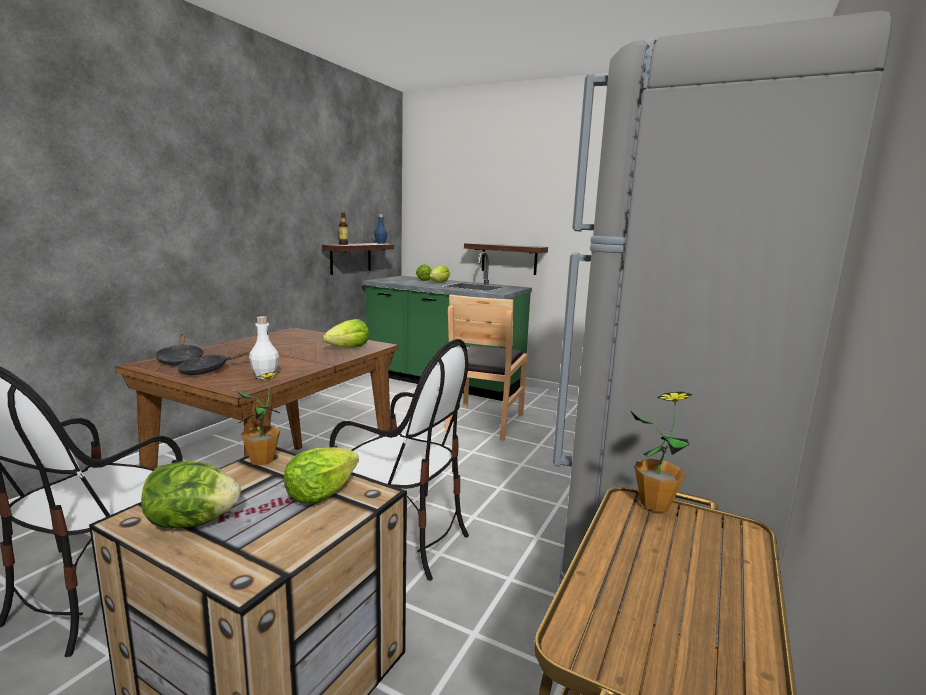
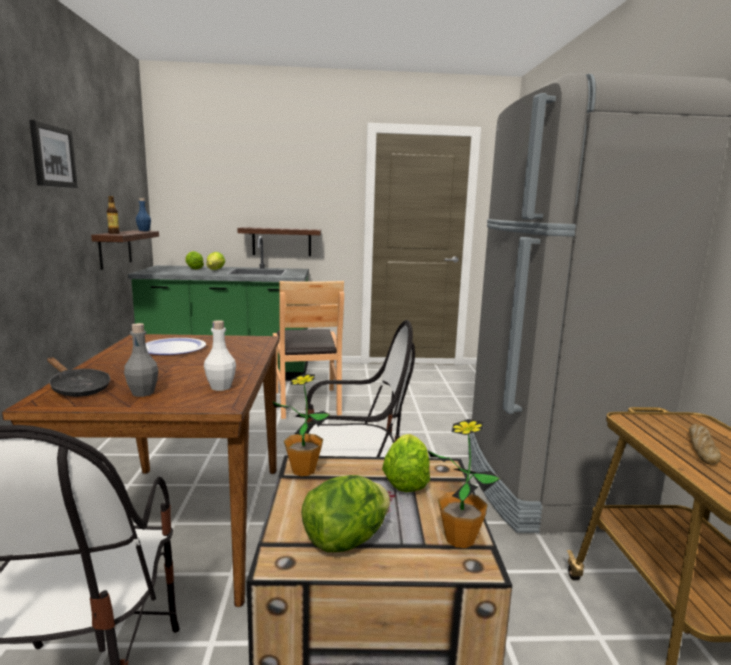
camera: 30 degrees left, 0 degrees up
black frying pan [177,349,252,375] -> grey bottle [124,323,158,397]
lettuce [323,319,369,348] -> none
potted plant [630,391,693,511] -> potted plant moved to [428,419,500,548]
none -> picture [29,120,78,188]
none -> plate [145,338,206,355]
none -> bread [689,424,721,465]

